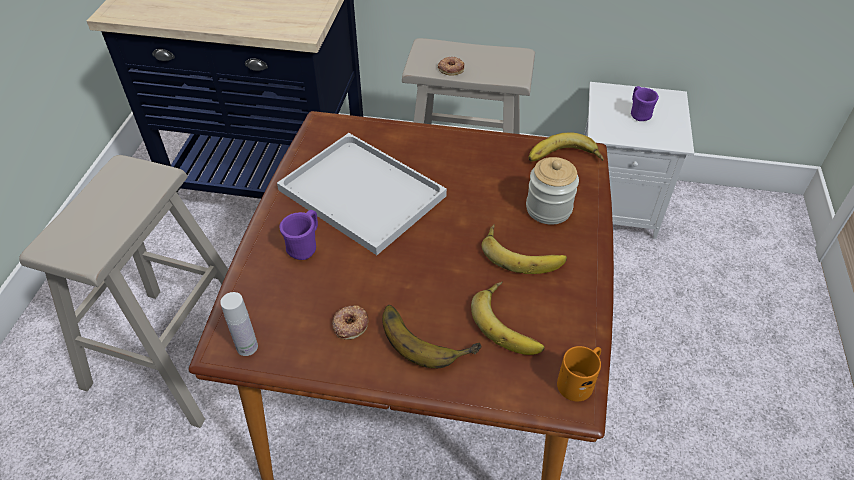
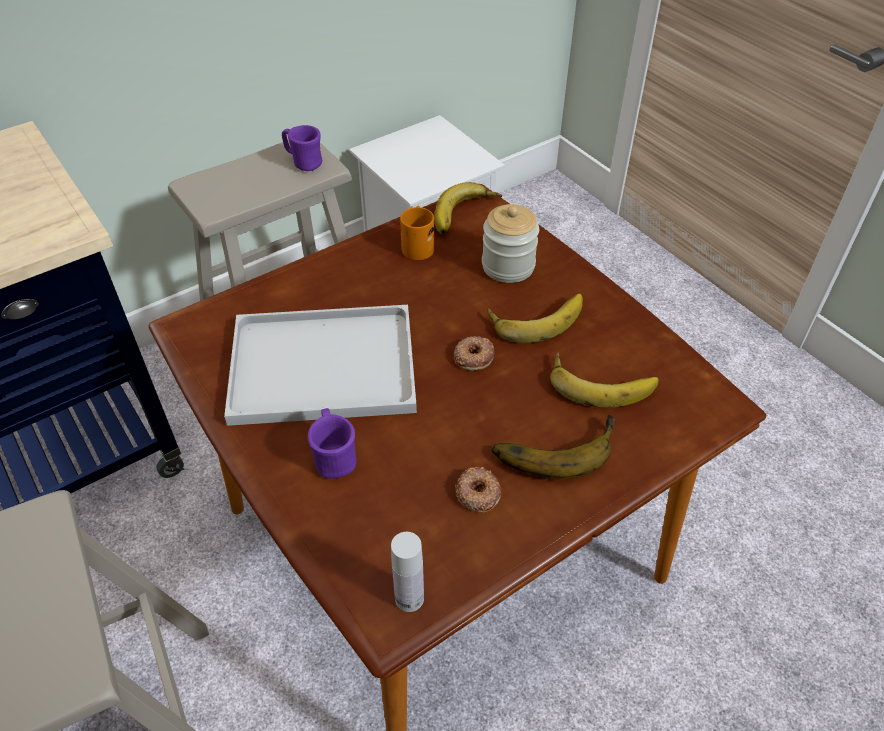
camera: 45 degrees left, 0 degrees up
donut [438,56,465,76] -> donut moved to [454,336,495,371]
orange mug [557,346,601,402] -> orange mug moved to [400,206,434,260]
purple mug [631,86,659,121] -> purple mug moved to [282,125,322,171]

